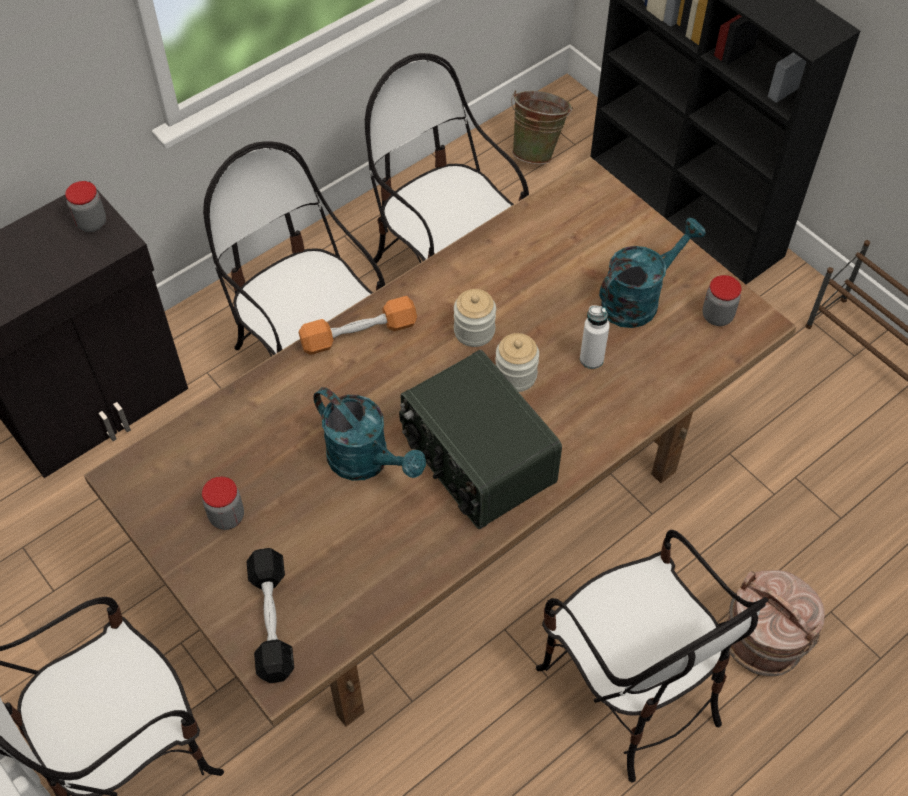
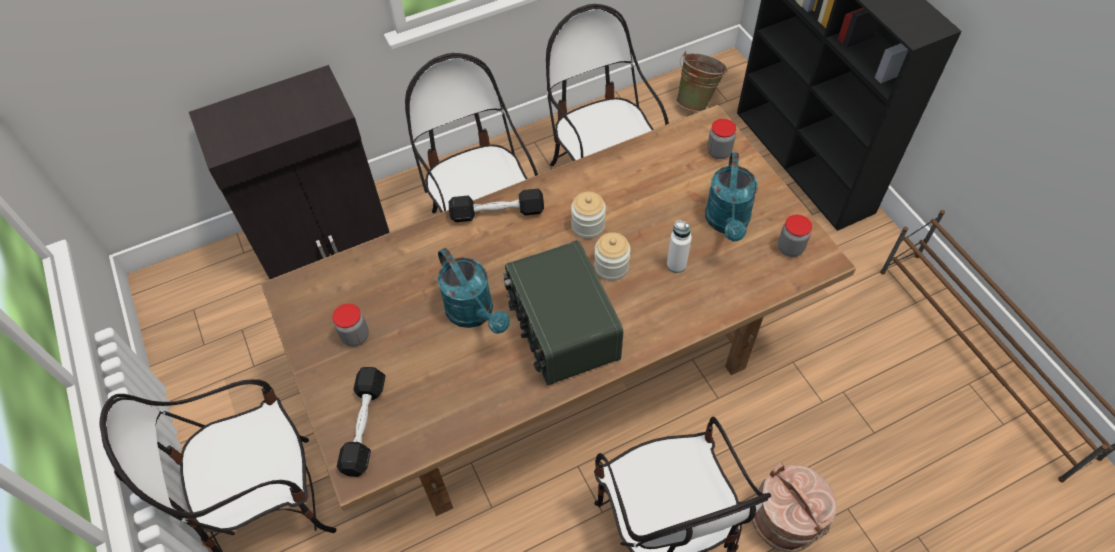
camera: 15 degrees right, 0 degrees up
jar [65,181,106,232] -> jar moved to [707,119,736,159]
orange dumbbell [299,296,417,355] -> black dumbbell [449,189,544,222]
turquoise watering can [599,217,706,328] -> turquoise watering can turned 120 degrees clockwise [705,152,758,242]

